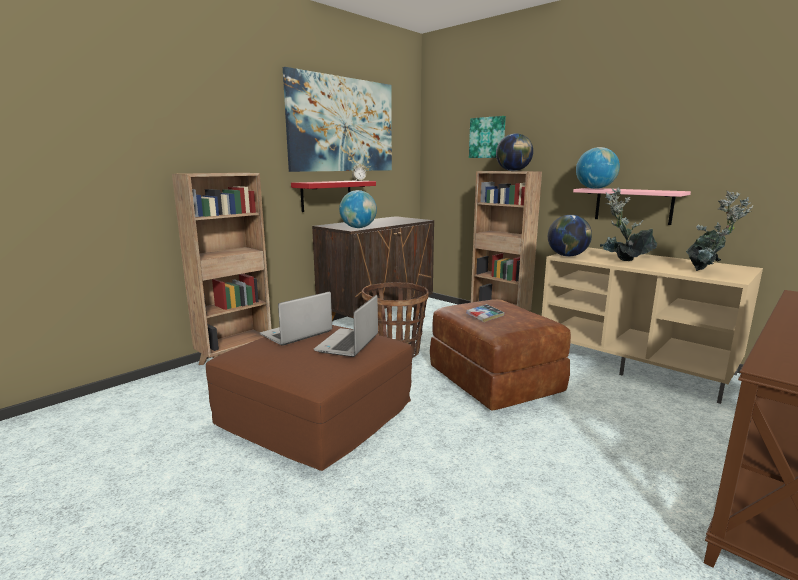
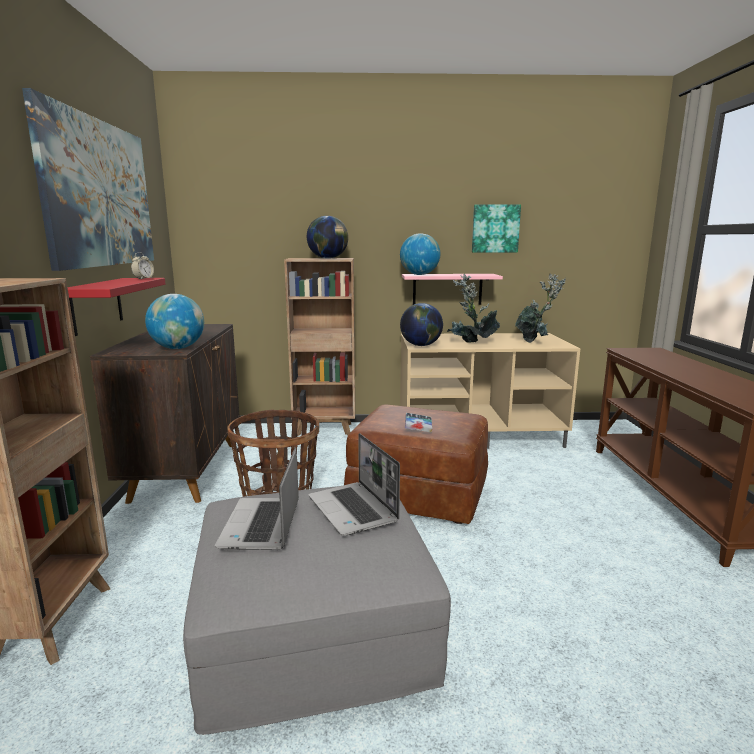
camera: 45 degrees left, 0 degrees up
brown ottoman [206,325,412,471] -> grey ottoman [183,486,451,735]
picture [469,116,506,158] -> picture moved to [472,204,521,253]

